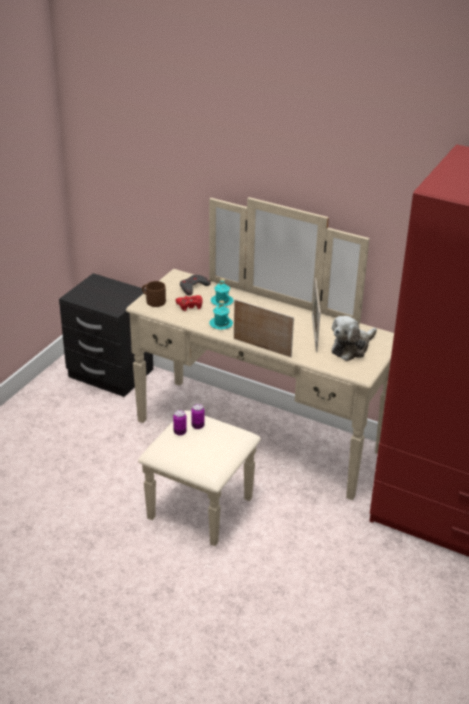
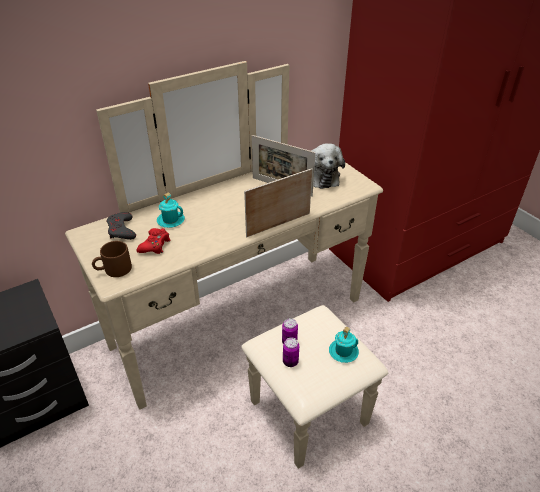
camera: 60 degrees left, 5 degrees up
turquoise mug [209,301,233,330] -> turquoise mug moved to [329,327,359,363]

